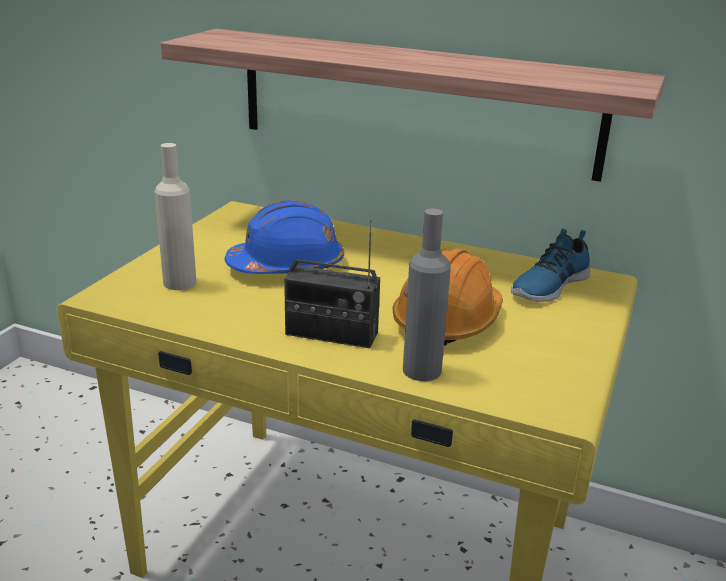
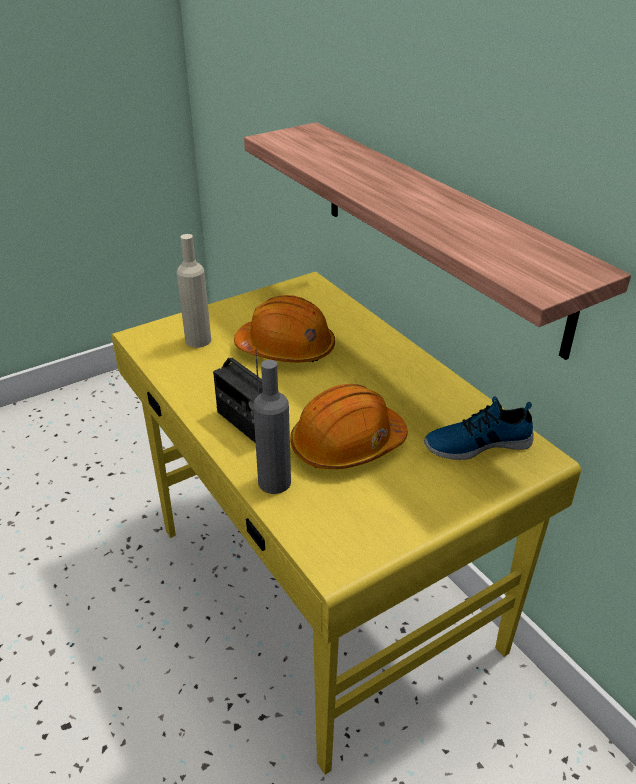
camera: 35 degrees right, 10 degrees up
blue hard hat [225,200,344,274] -> orange hard hat [234,295,335,363]

